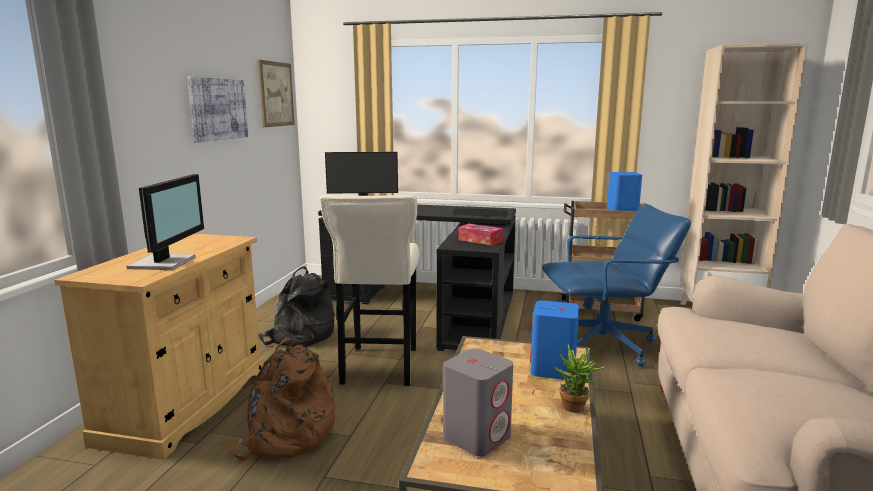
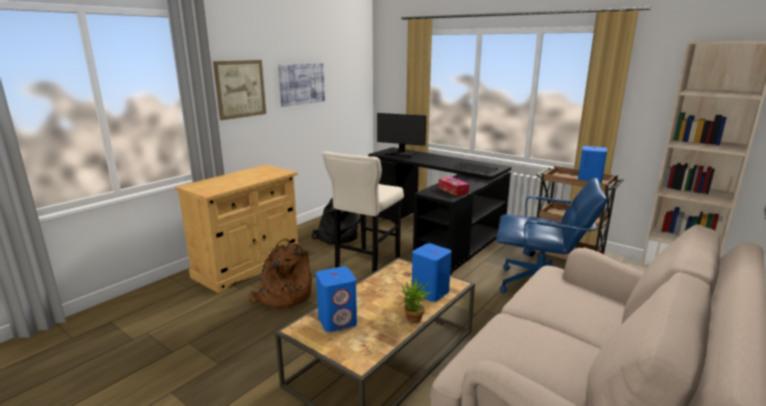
camera: 25 degrees right, 5 degrees up
monitor [127,174,204,270] -> none
picture [258,60,294,127] -> picture moved to [213,60,266,120]
grey speaker [443,348,513,457] -> blue speaker [316,266,357,332]

